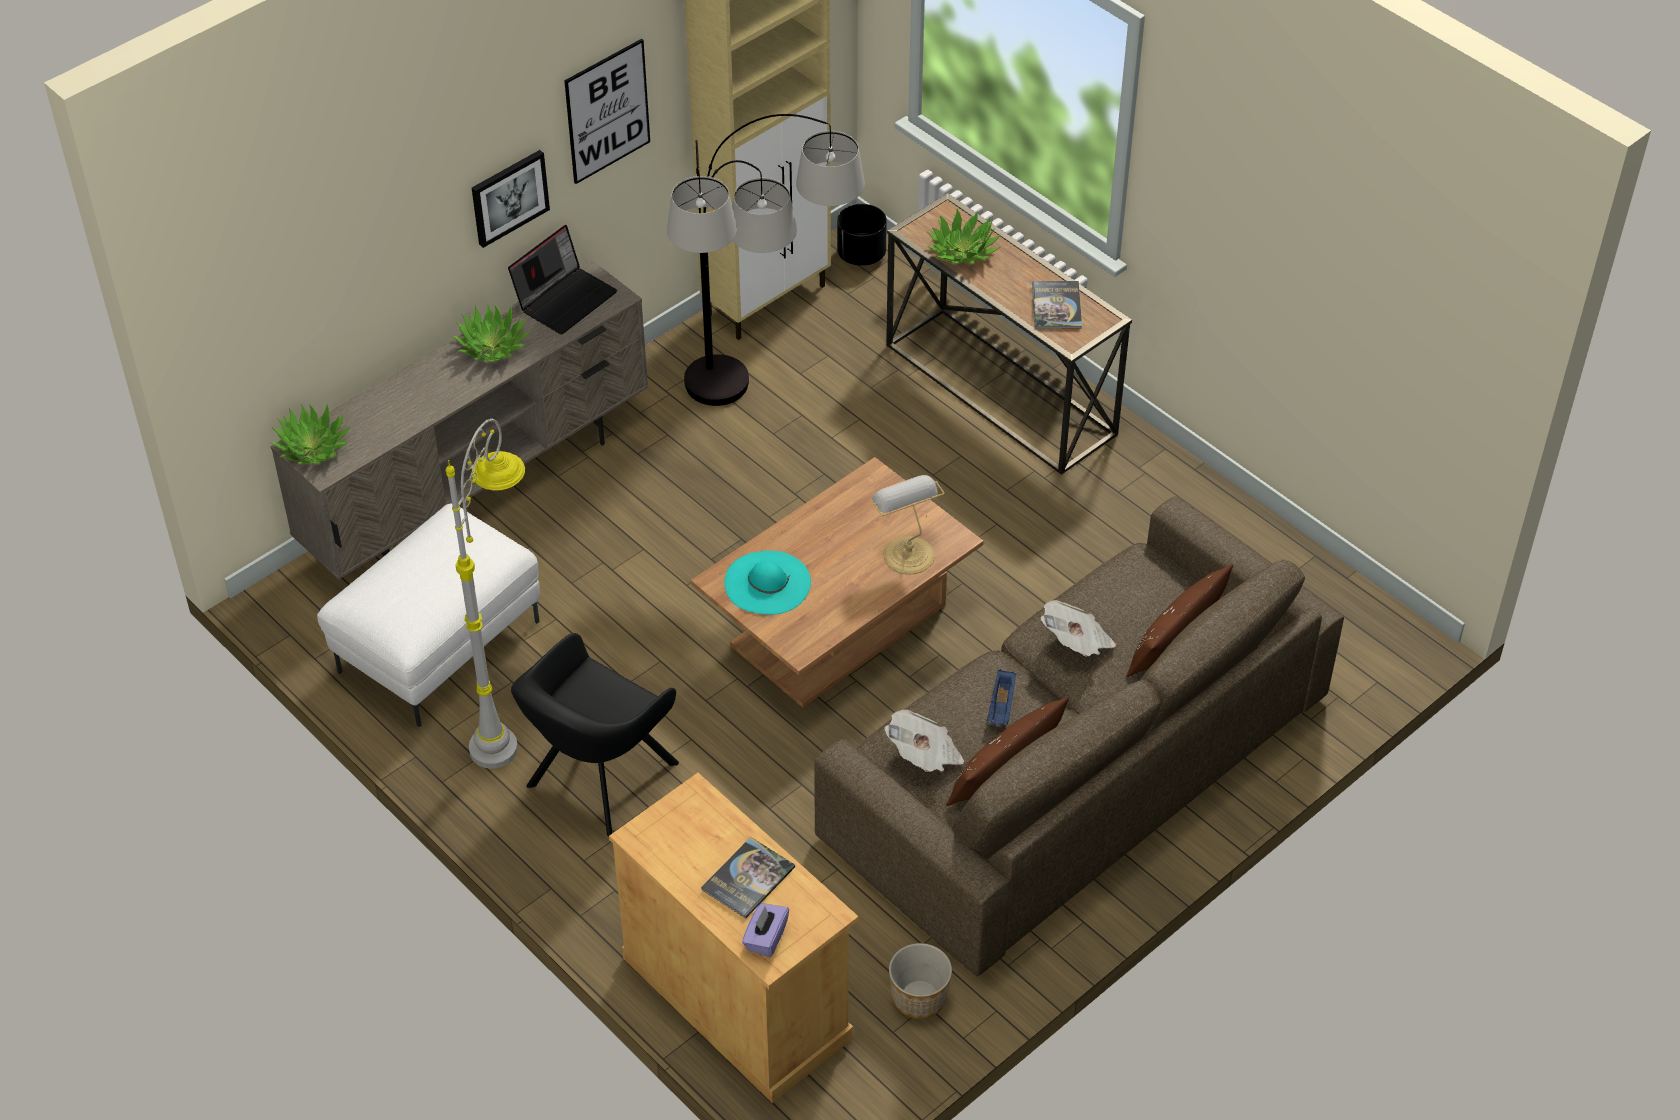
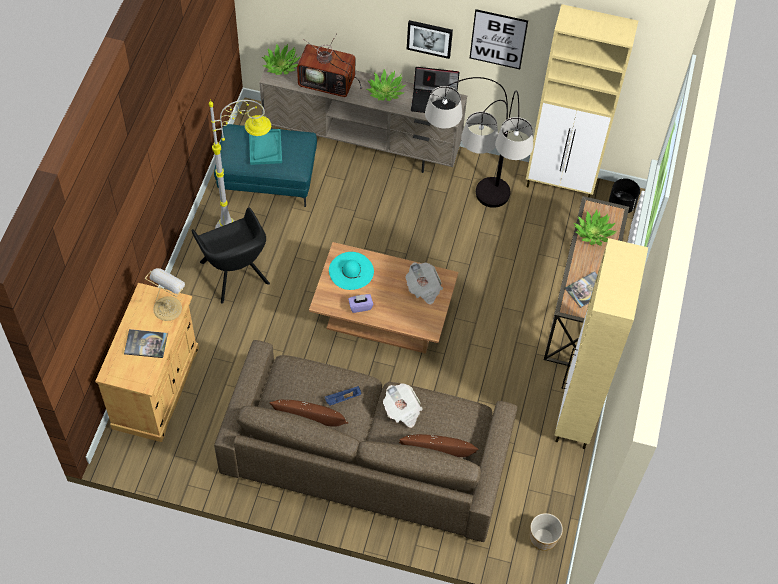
camera: 55 degrees right, 10 degrees up
white ottoman [317,504,540,727] -> turquoise ottoman [214,124,317,207]
black armchair [511,633,679,837] -> black armchair turned 120 degrees counterclockwise [192,208,270,304]
purple tissue box [742,903,789,957] -> purple tissue box moved to [348,294,374,313]
table lamp [872,475,945,575] -> table lamp moved to [145,268,185,321]
newspaper [884,710,964,772] -> newspaper moved to [405,262,443,305]
planter [889,943,952,1019] -> planter moved to [530,513,563,551]
none -> turquoise tray [249,129,282,165]
none -> television [297,33,362,97]
none -> beige cabinet [554,238,648,449]

